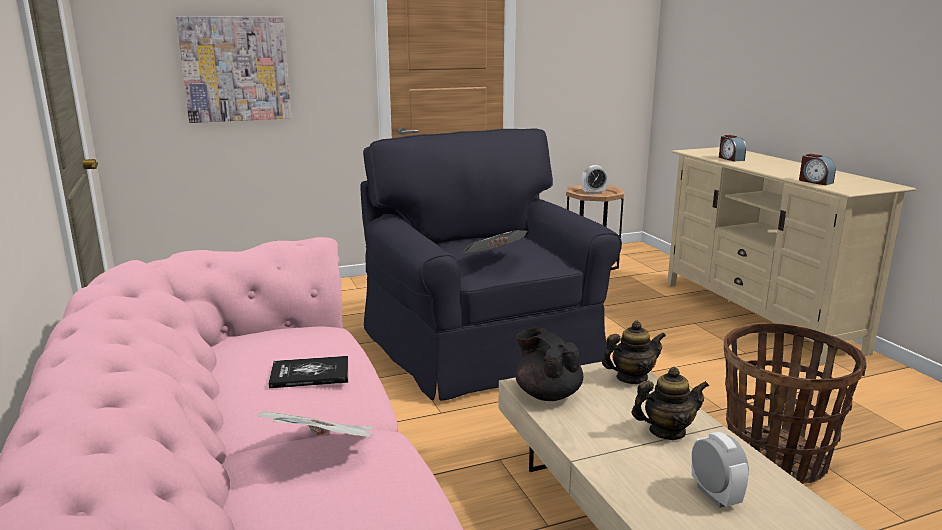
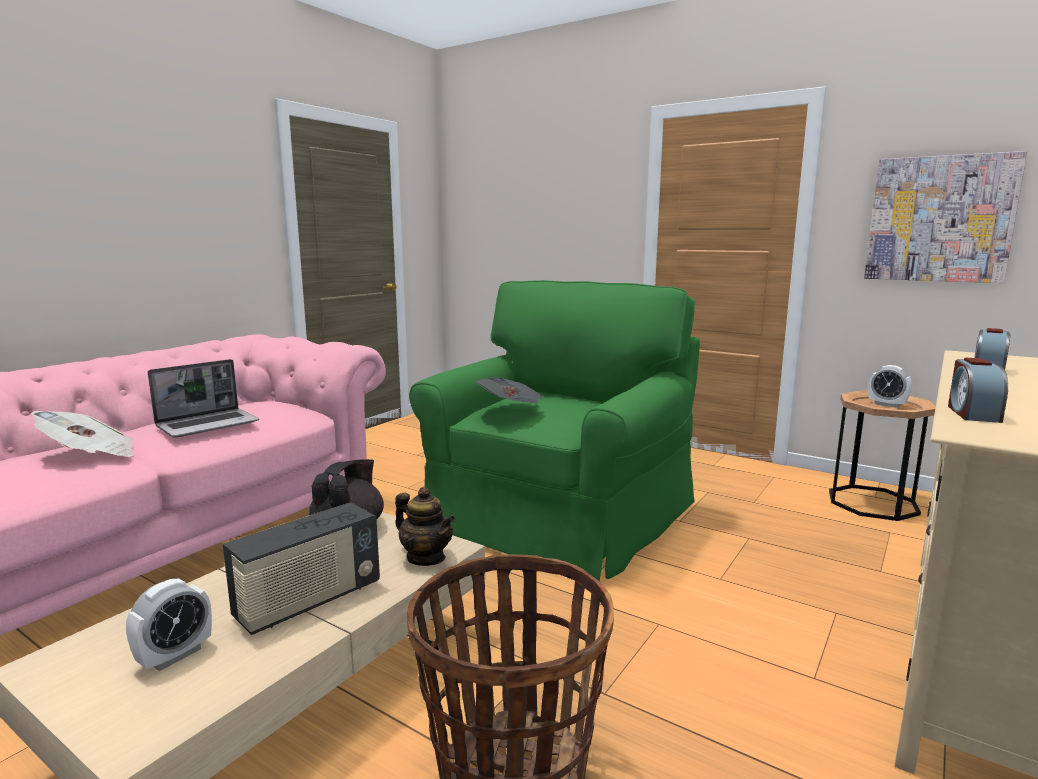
camera: 55 degrees right, 5 degrees down
picture [176,16,291,123] -> picture moved to [864,151,1027,283]
book [268,356,348,388] -> laptop [148,359,259,438]
black armchair [360,128,622,401] -> green armchair [409,280,700,581]
teapot [631,367,709,440] -> radio [223,503,380,635]

